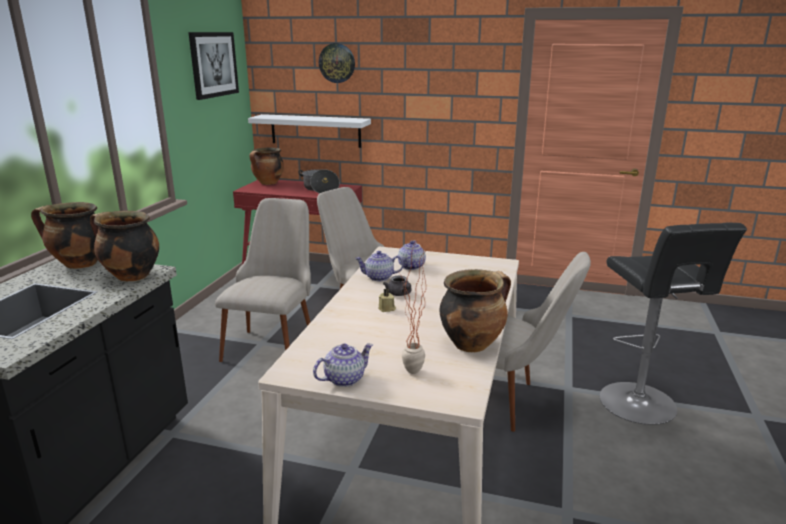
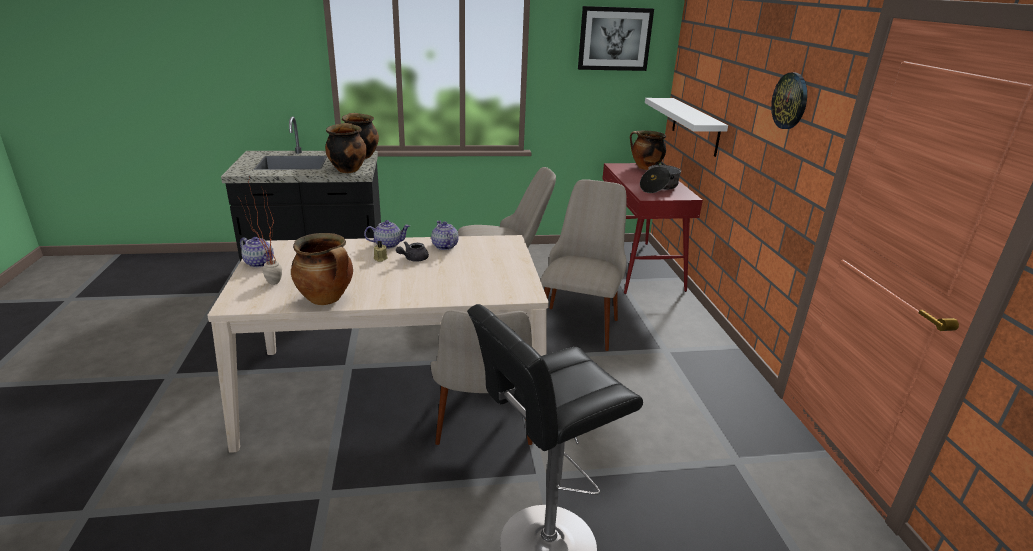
camera: 65 degrees right, 5 degrees up
wall clock [319,43,355,83] -> wall clock moved to [771,72,807,129]
teapot [398,240,426,270] -> teapot moved to [364,220,410,249]

